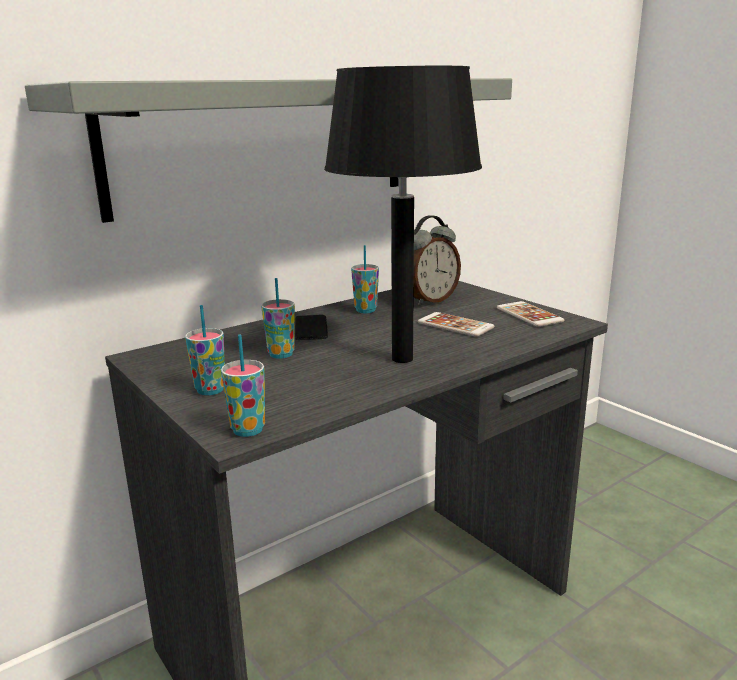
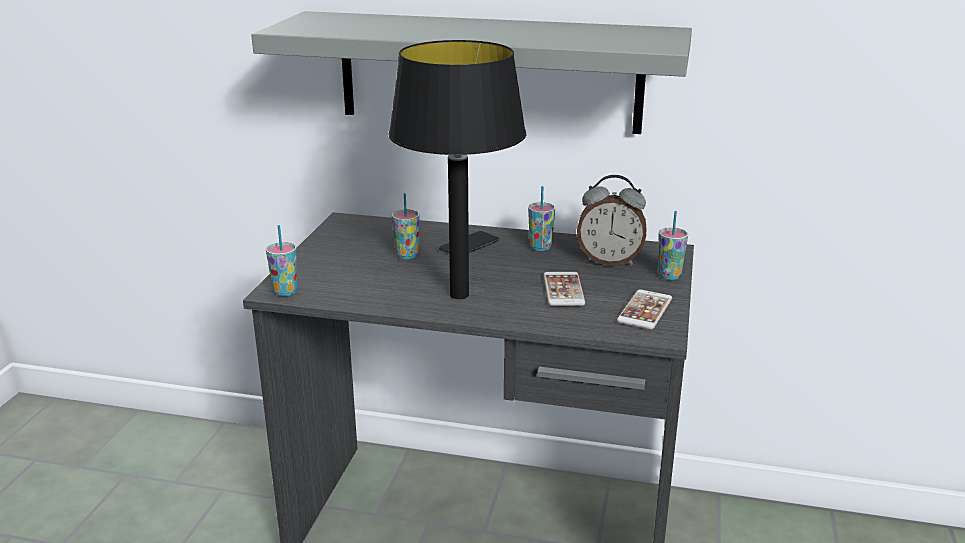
camera: 50 degrees right, 5 degrees up
cup [185,305,225,395] -> cup moved to [658,211,688,280]

